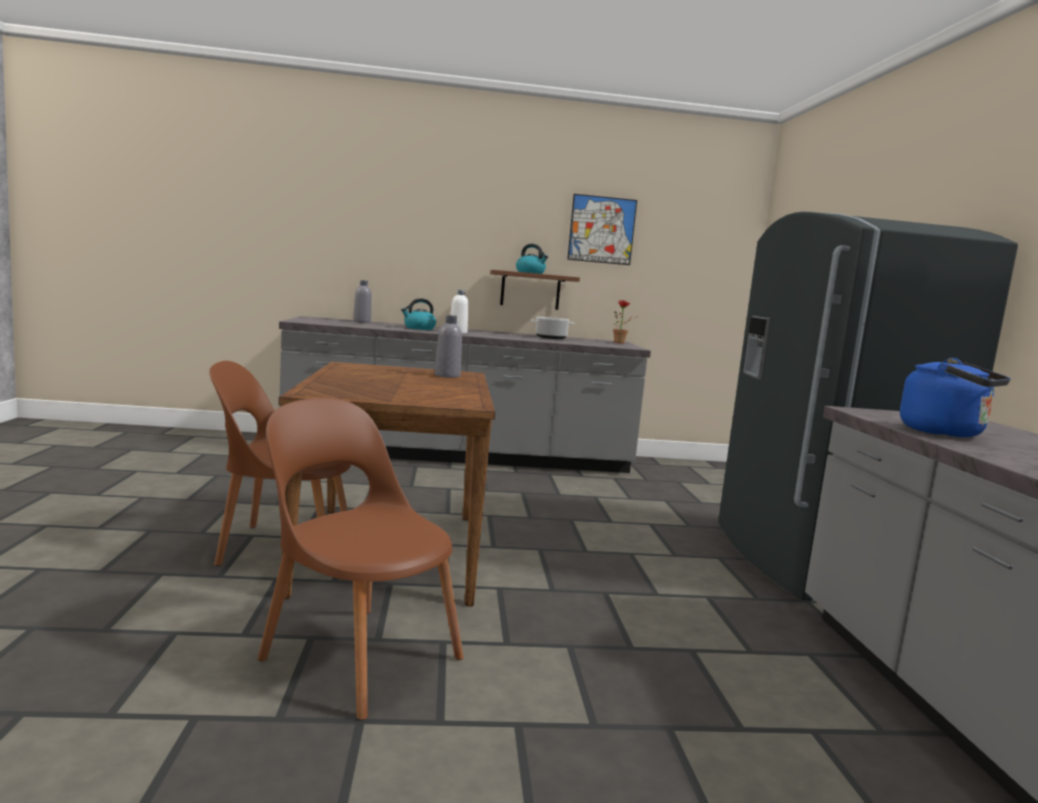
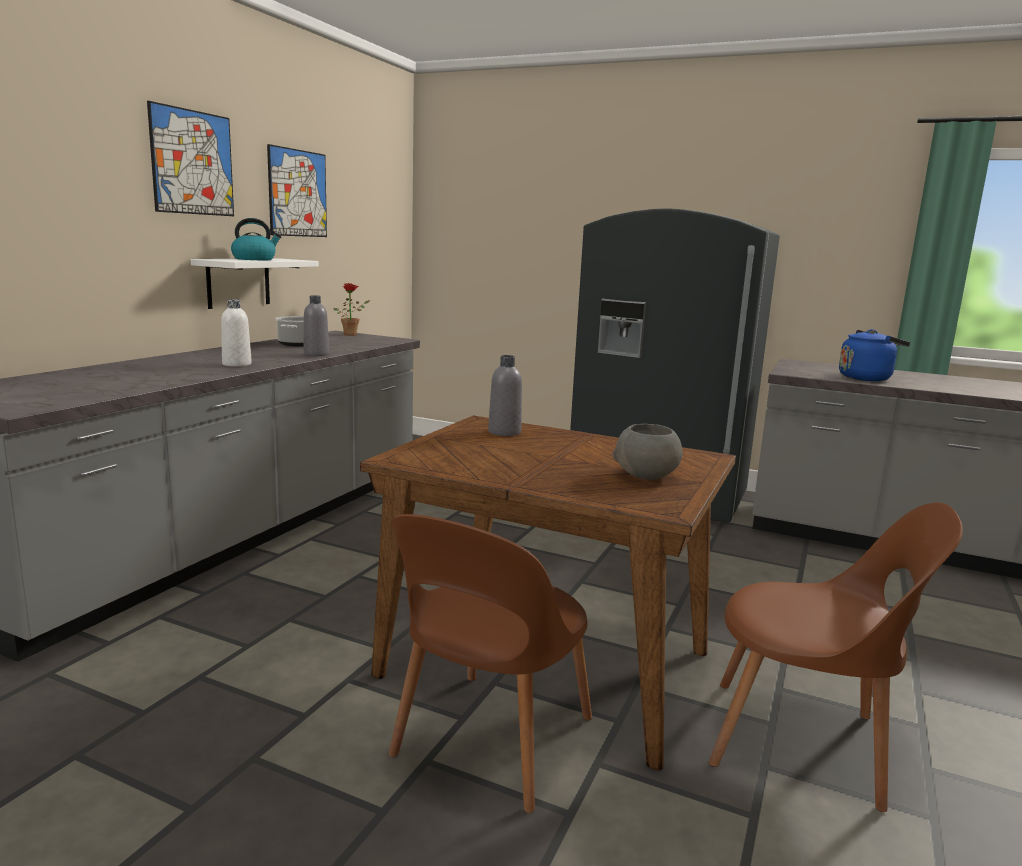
camera: 60 degrees left, 5 degrees up
brown chair [258,398,464,720] -> brown chair turned 135 degrees counterclockwise [709,502,963,812]
grey bottle [353,280,372,323] -> grey bottle moved to [303,295,329,356]
kettle [401,298,436,330] -> none
brown shelf [490,270,580,310] -> white shelf [191,258,319,309]
none -> picture [147,101,234,216]
none -> grey bowl [612,424,683,480]

